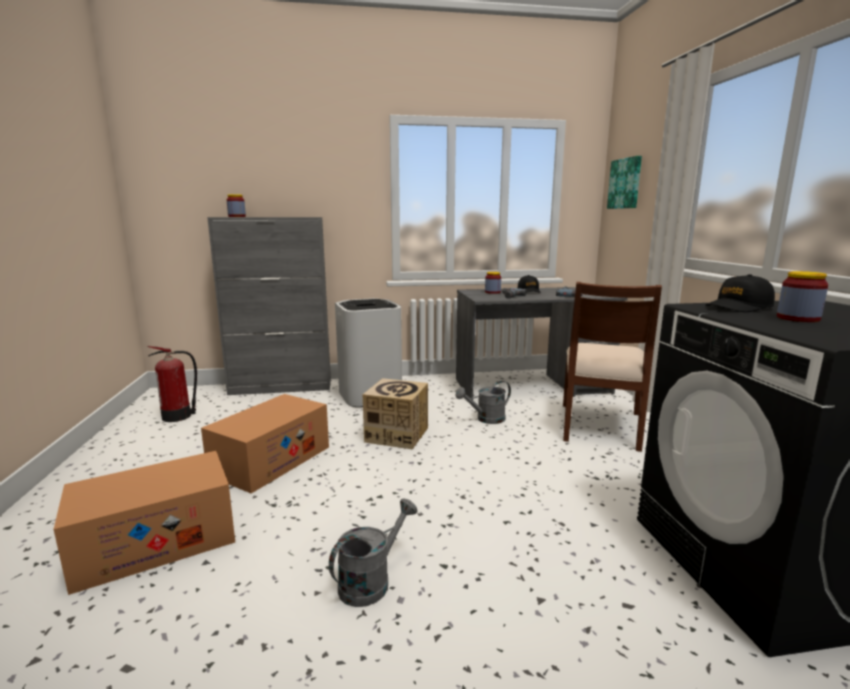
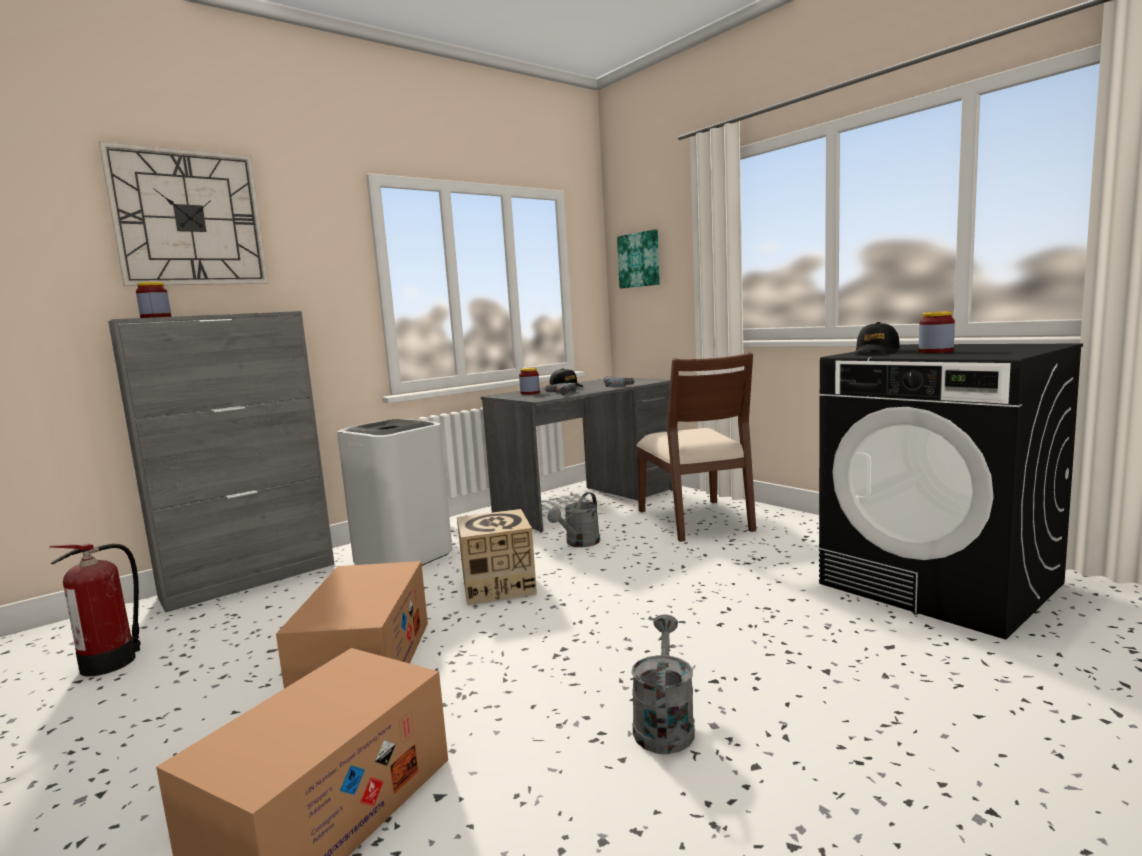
camera: 30 degrees left, 5 degrees down
none -> wall clock [99,141,269,286]

